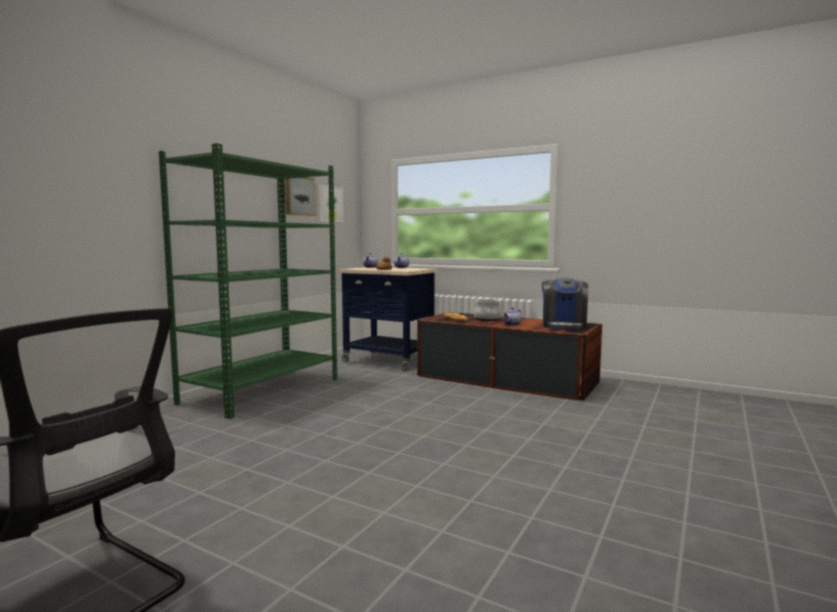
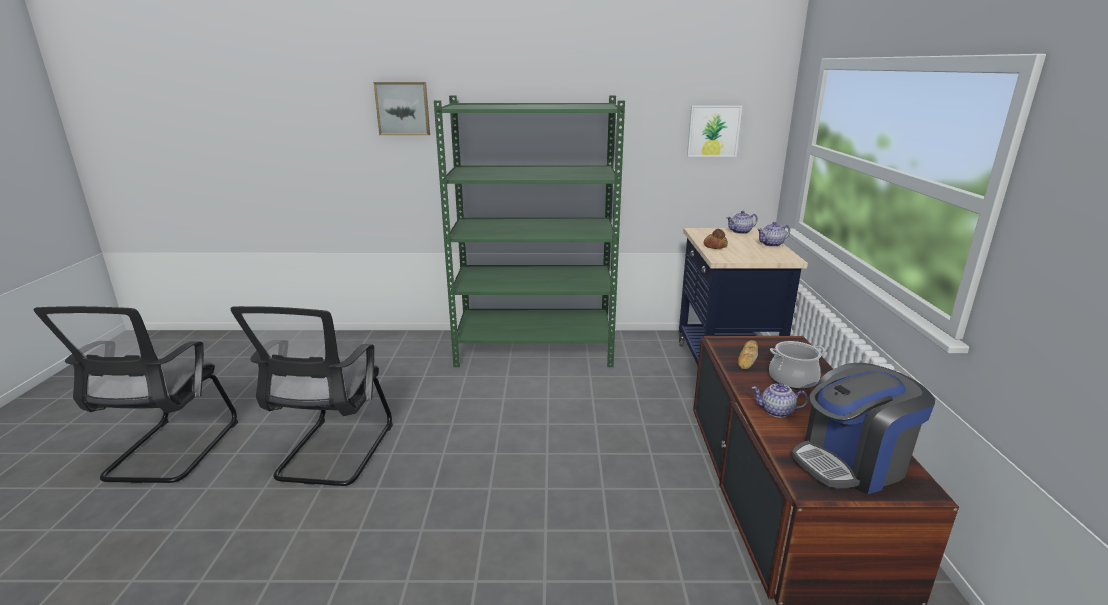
camera: 60 degrees right, 15 degrees up
picture [285,177,316,216] -> picture moved to [374,82,430,135]
none -> chair [231,306,393,486]

